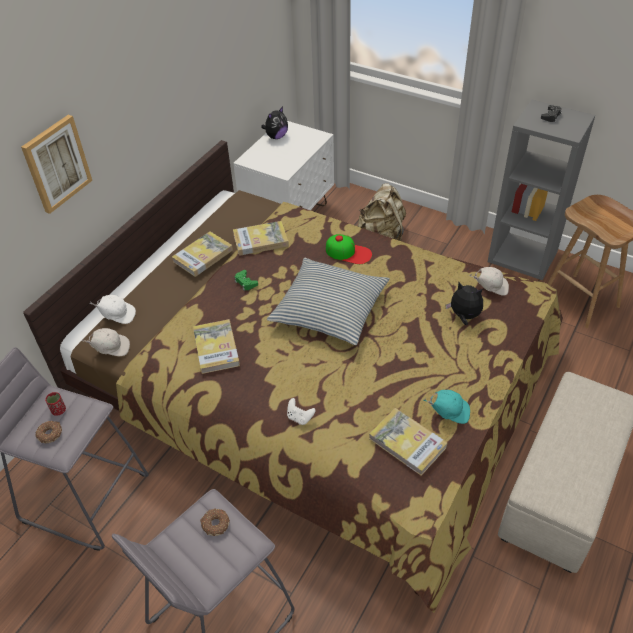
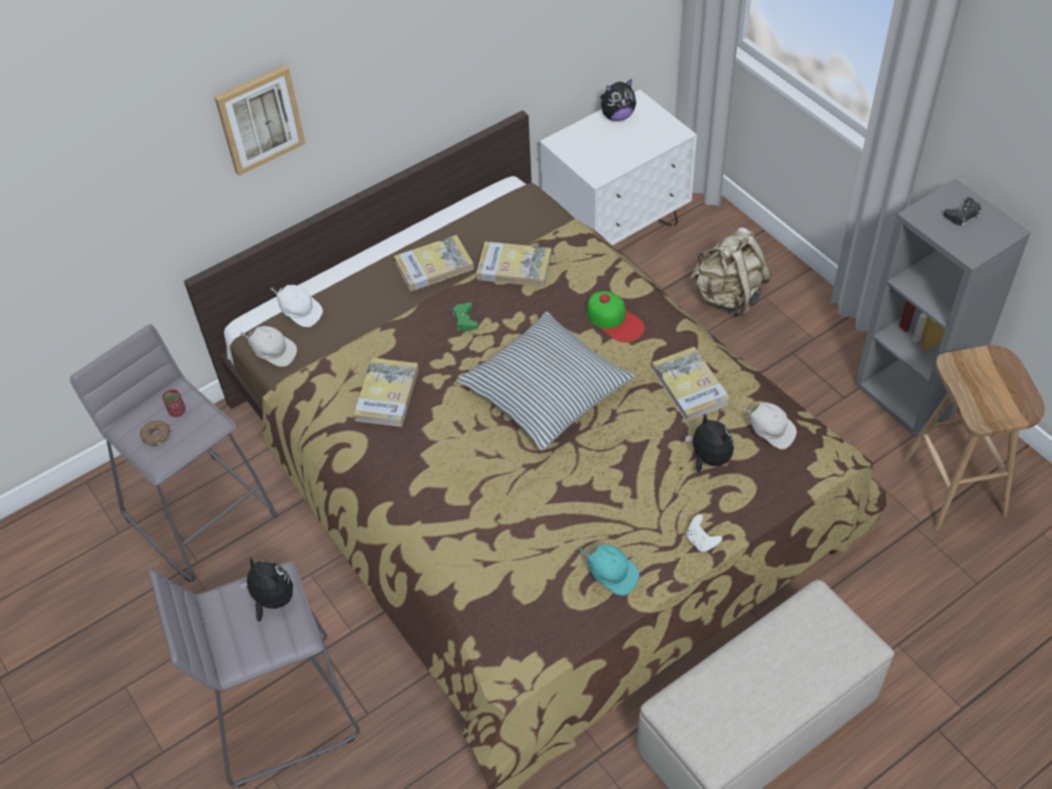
camera: 25 degrees right, 5 degrees up
donut [200,509,230,536] -> plush toy [240,557,293,622]
white game controller [287,398,316,425] -> white game controller moved to [686,514,722,552]
book [369,408,447,476] -> book moved to [652,347,730,421]

